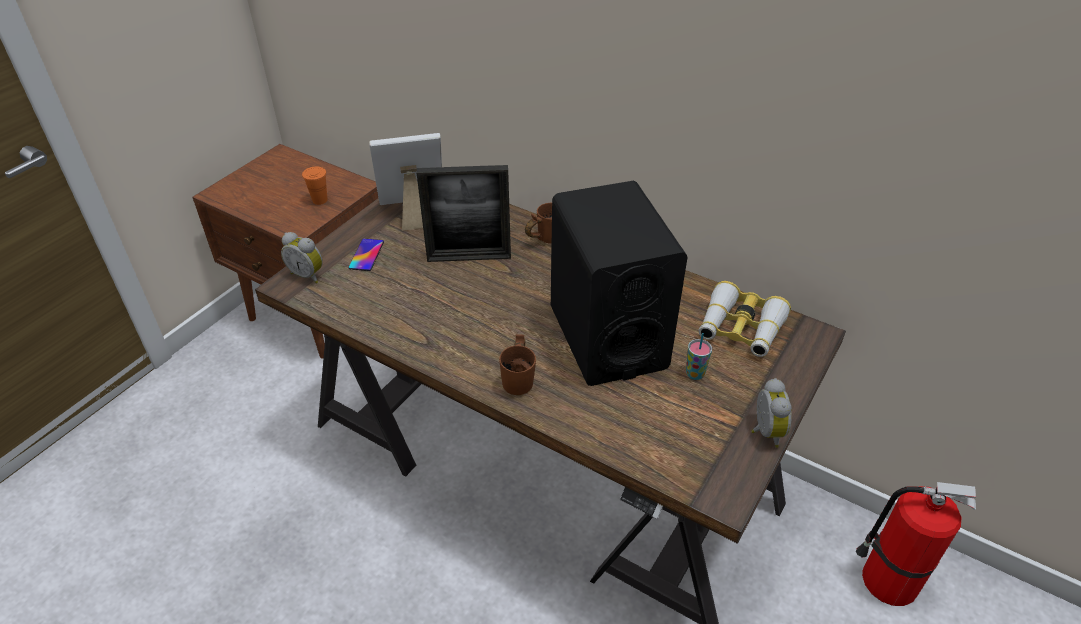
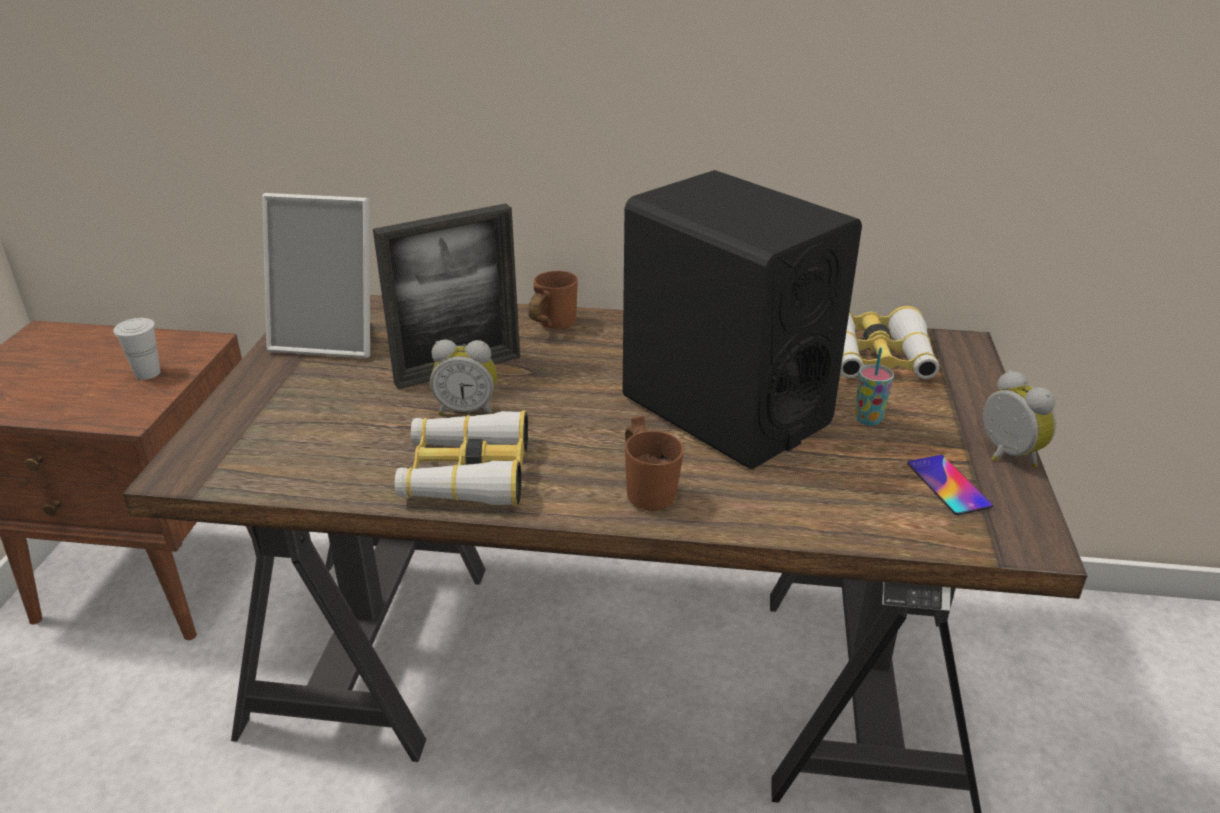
camera: 25 degrees left, 10 degrees down
alarm clock [281,232,323,283] -> alarm clock moved to [430,340,497,415]
orange cup [302,167,328,205] -> white cup [113,318,160,380]
phone [348,239,384,271] -> phone moved to [907,455,993,515]
picture frame [369,133,442,231] -> picture frame turned 135 degrees counterclockwise [262,193,370,358]
fire extinguisher [856,482,976,606] -> none
none -> binoculars [395,411,528,506]

